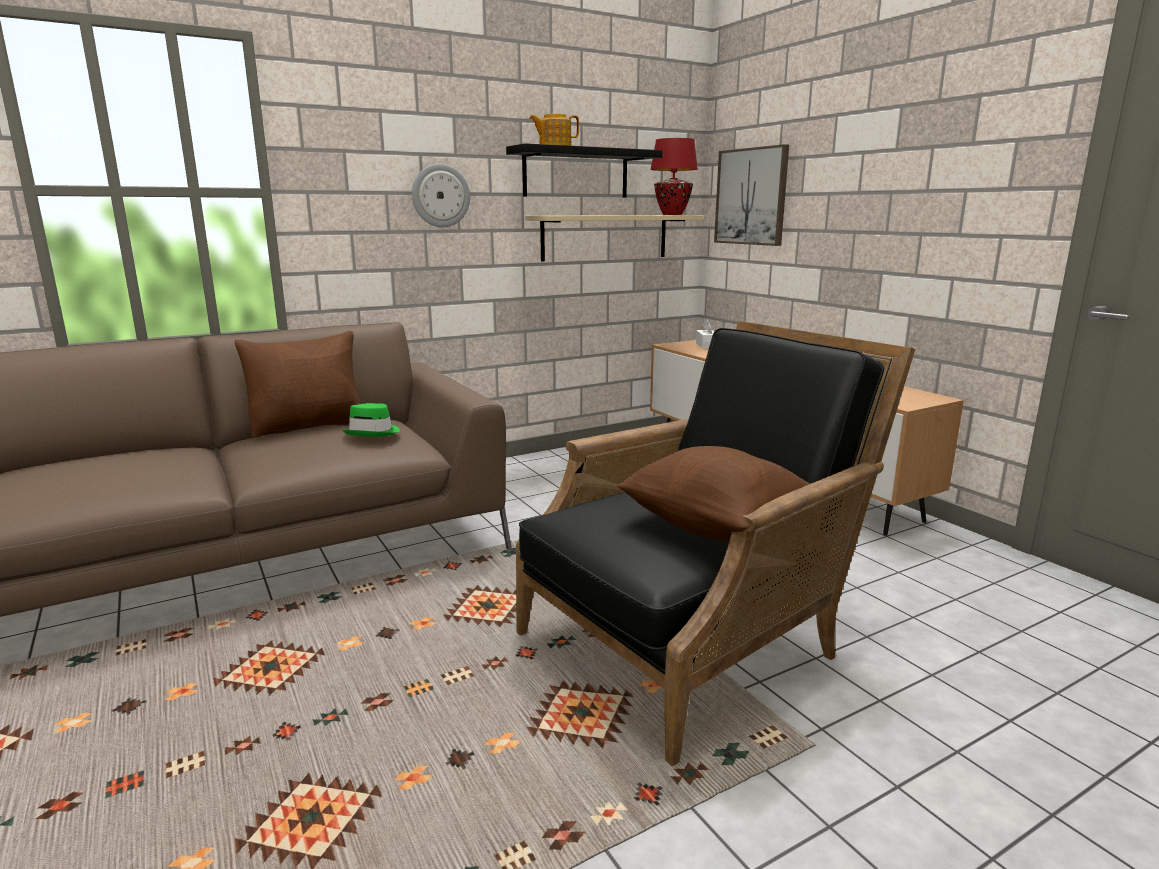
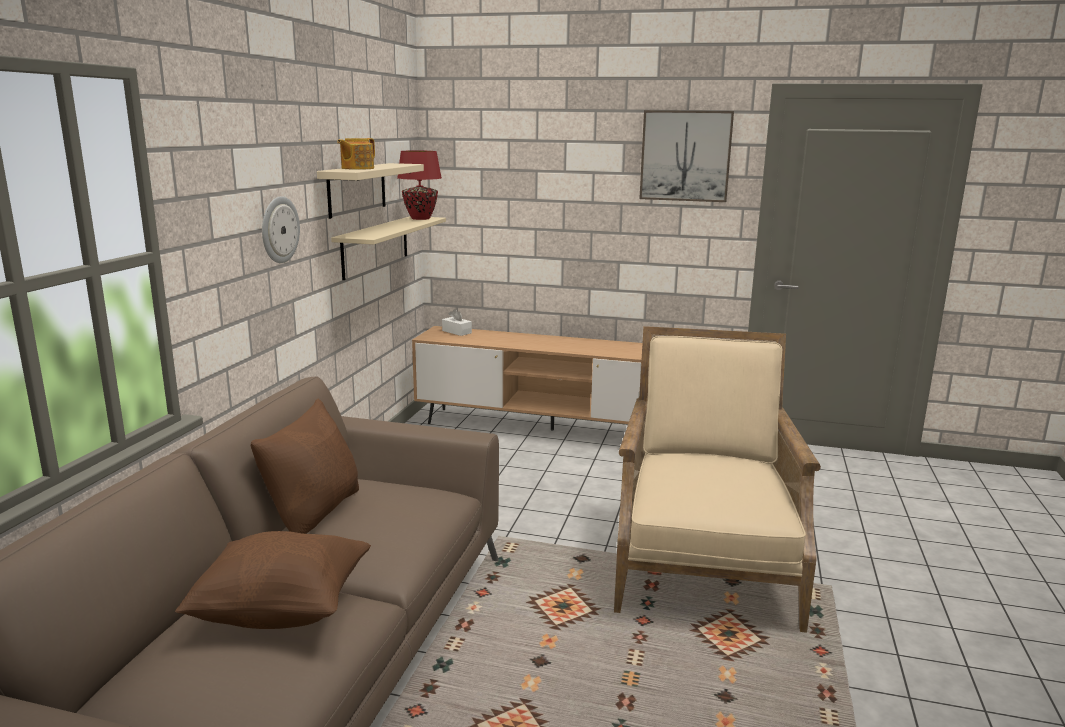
camera: 45 degrees left, 0 degrees up
green hat [342,403,400,437] -> none
black shelf [506,143,663,198] -> beige shelf [317,163,424,219]
black armchair [516,321,915,766] -> beige armchair [614,326,821,633]
brown pillow [617,446,810,542] -> brown pillow moved to [175,531,371,629]
picture [714,144,789,246] -> picture moved to [639,110,734,202]

